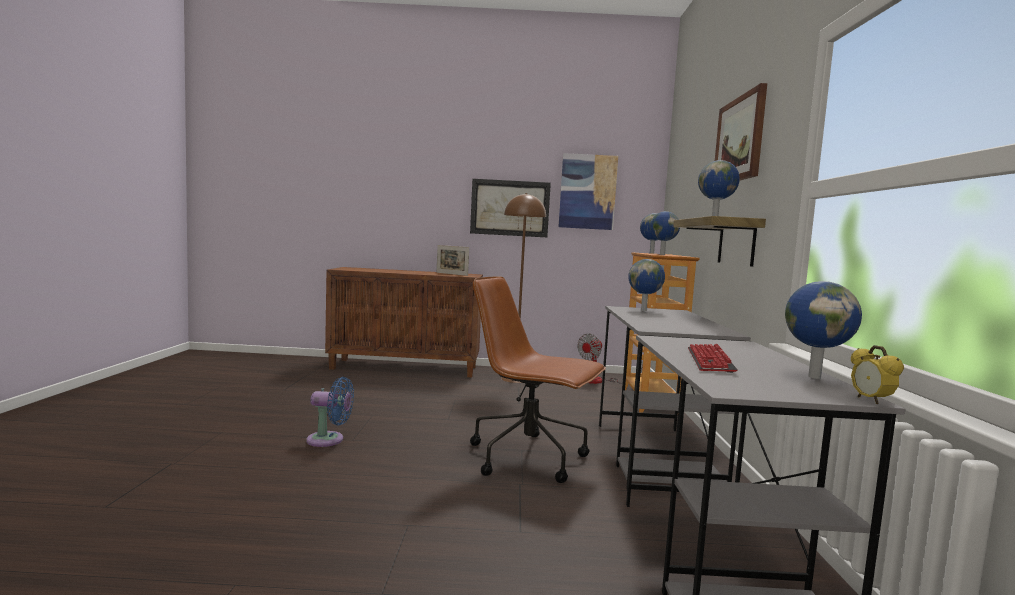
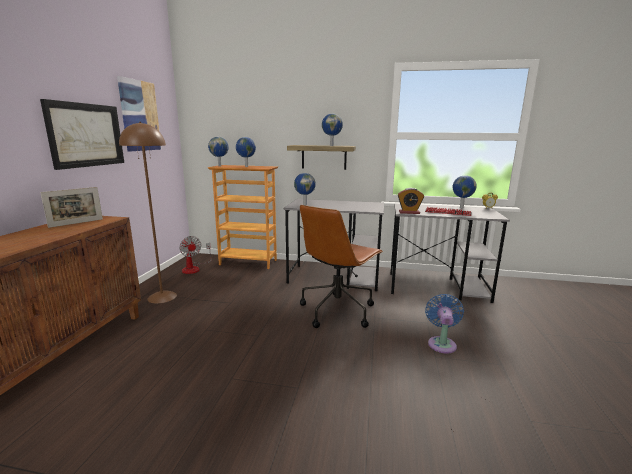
camera: 80 degrees left, 10 degrees up
blue fan [306,377,354,447] -> blue fan moved to [425,294,464,353]
picture [715,83,767,180] -> none
none -> alarm clock [398,188,424,214]

